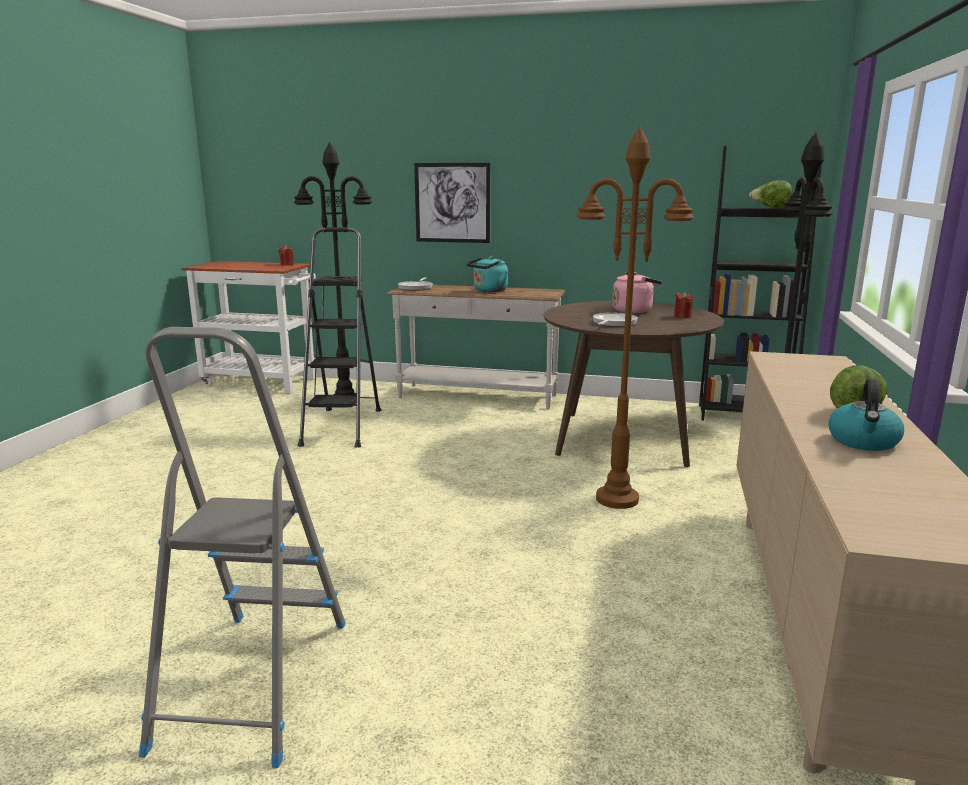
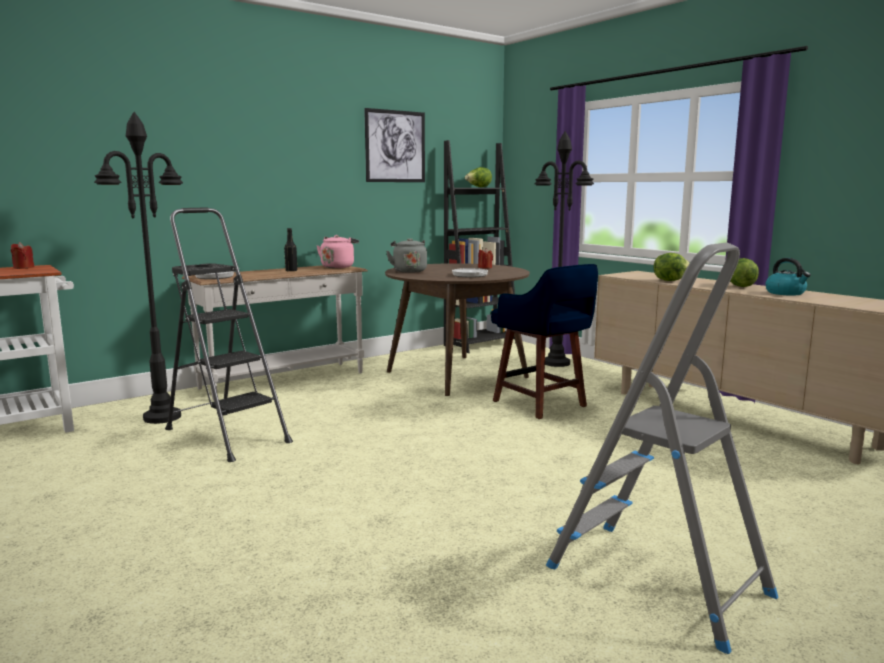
camera: 50 degrees left, 5 degrees down
picture [414,163,490,243] -> picture moved to [364,108,425,182]
turquoise kettle [467,256,508,292] -> black bottle [284,228,297,272]
brown floor lamp [576,127,694,509] -> blue stool [491,264,598,419]
pink kettle [612,272,662,313] -> pink kettle moved to [317,235,359,268]
none -> grey kettle [386,238,427,273]
none -> lettuce [654,253,690,281]

